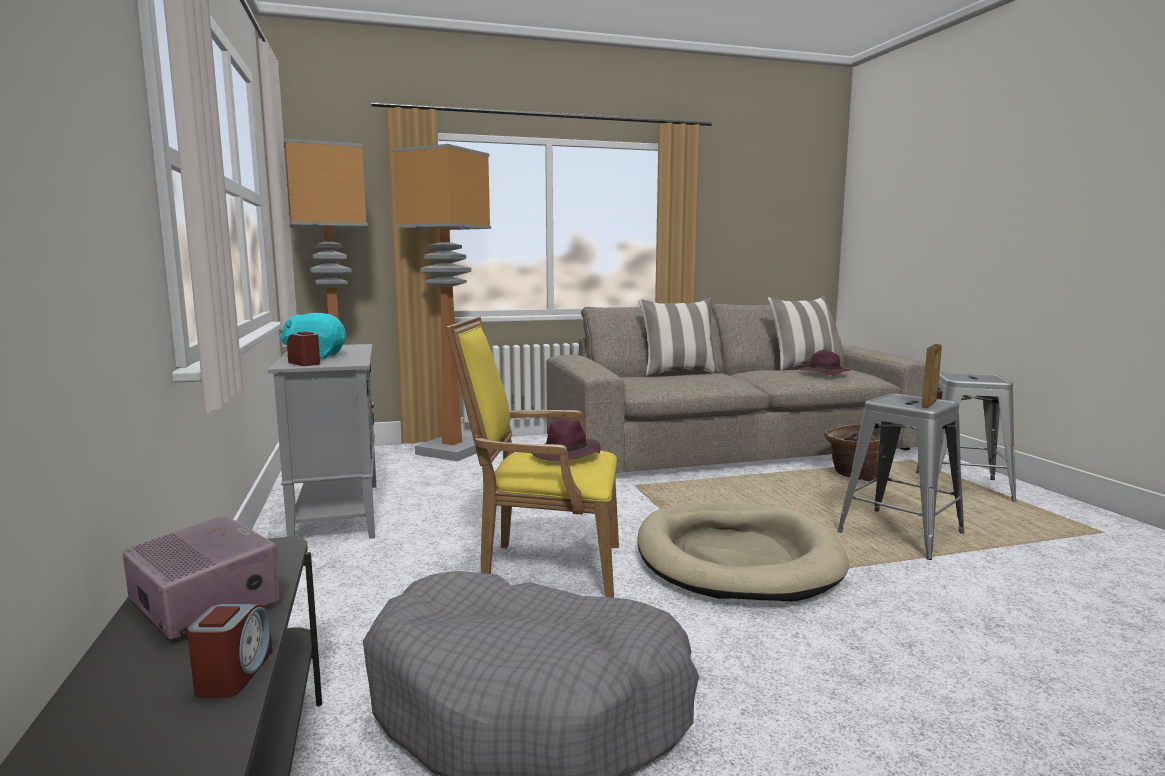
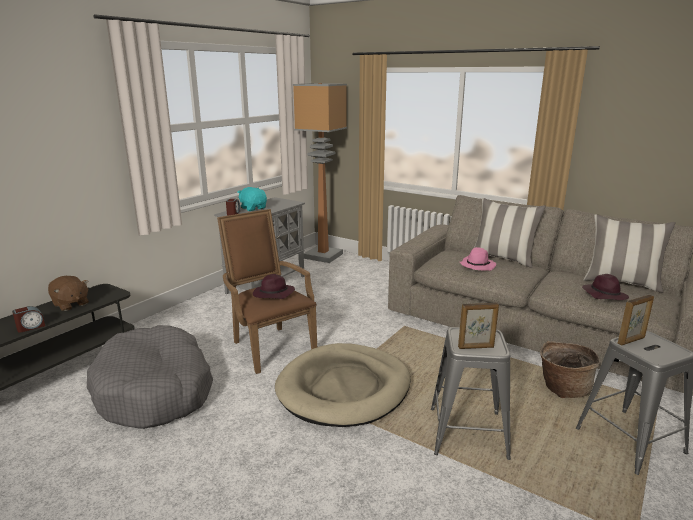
camera: 50 degrees right, 10 degrees up
radio [122,515,279,639] -> brown plush toy [48,276,89,311]
floor lamp [392,144,491,461] -> none
yellow armchair [446,316,619,598] -> brown armchair [217,209,317,374]
none -> pink hat [460,247,496,271]
none -> picture frame [618,295,654,345]

